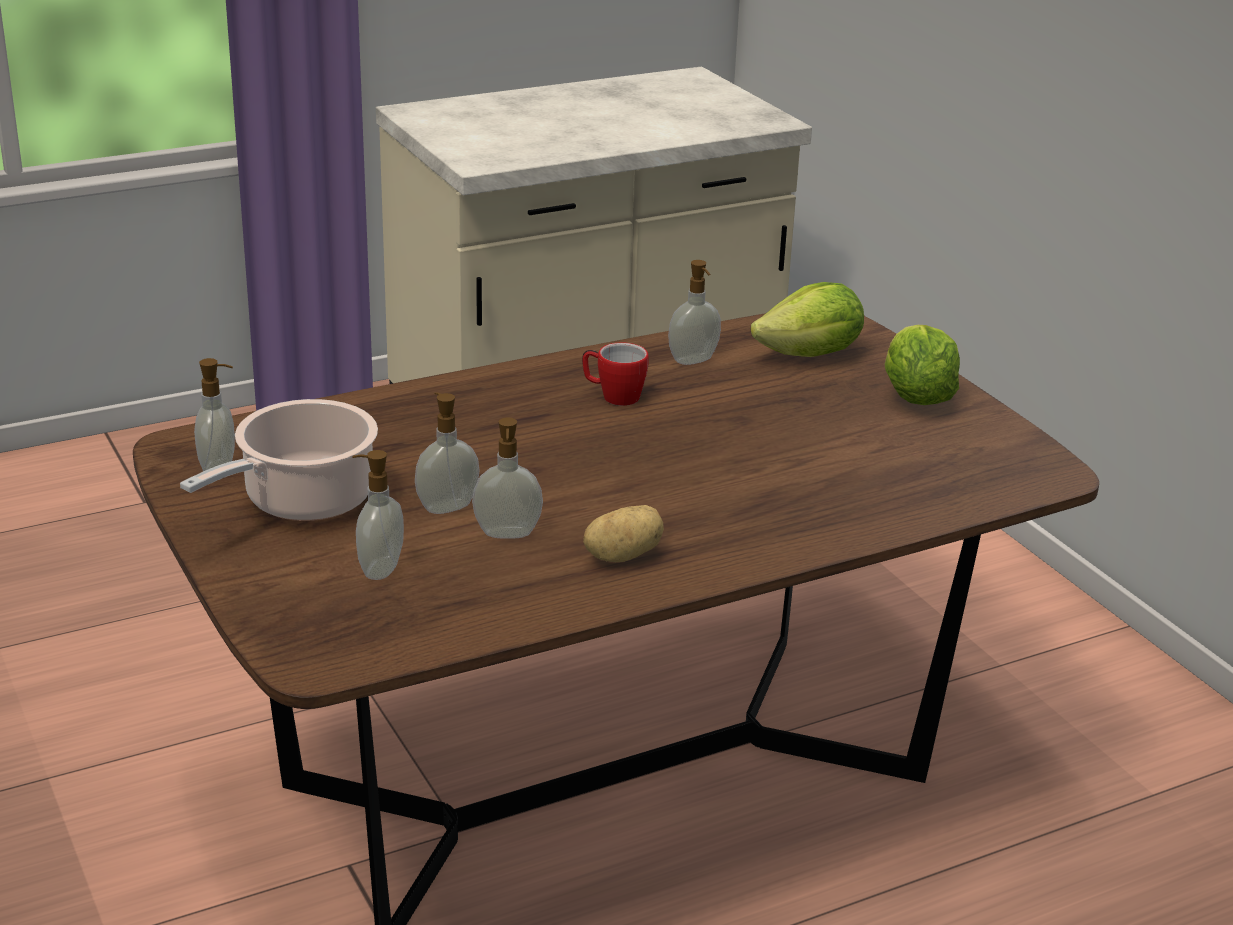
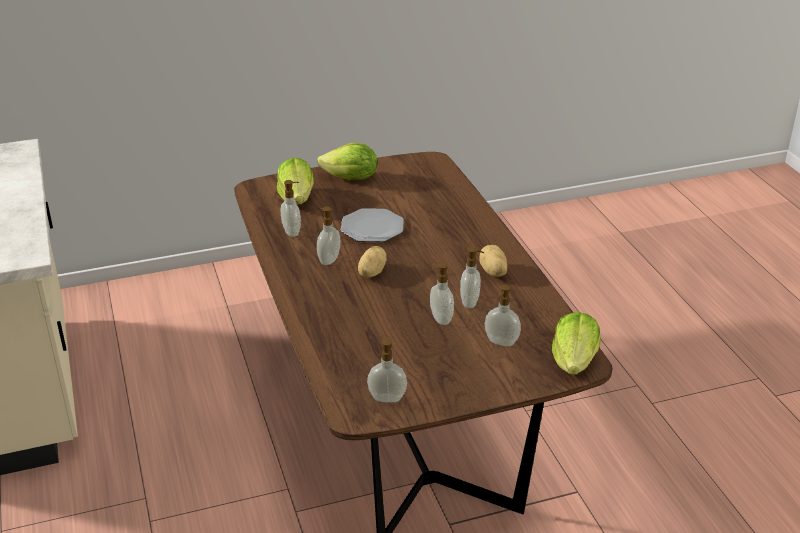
camera: 80 degrees left, 5 degrees up
cooking pot [180,399,378,521] -> none
mug [582,342,649,406] -> soap dispenser [317,207,340,265]
none -> plate [341,208,404,242]
none -> potato [358,246,387,278]
none -> lettuce [552,312,601,375]

